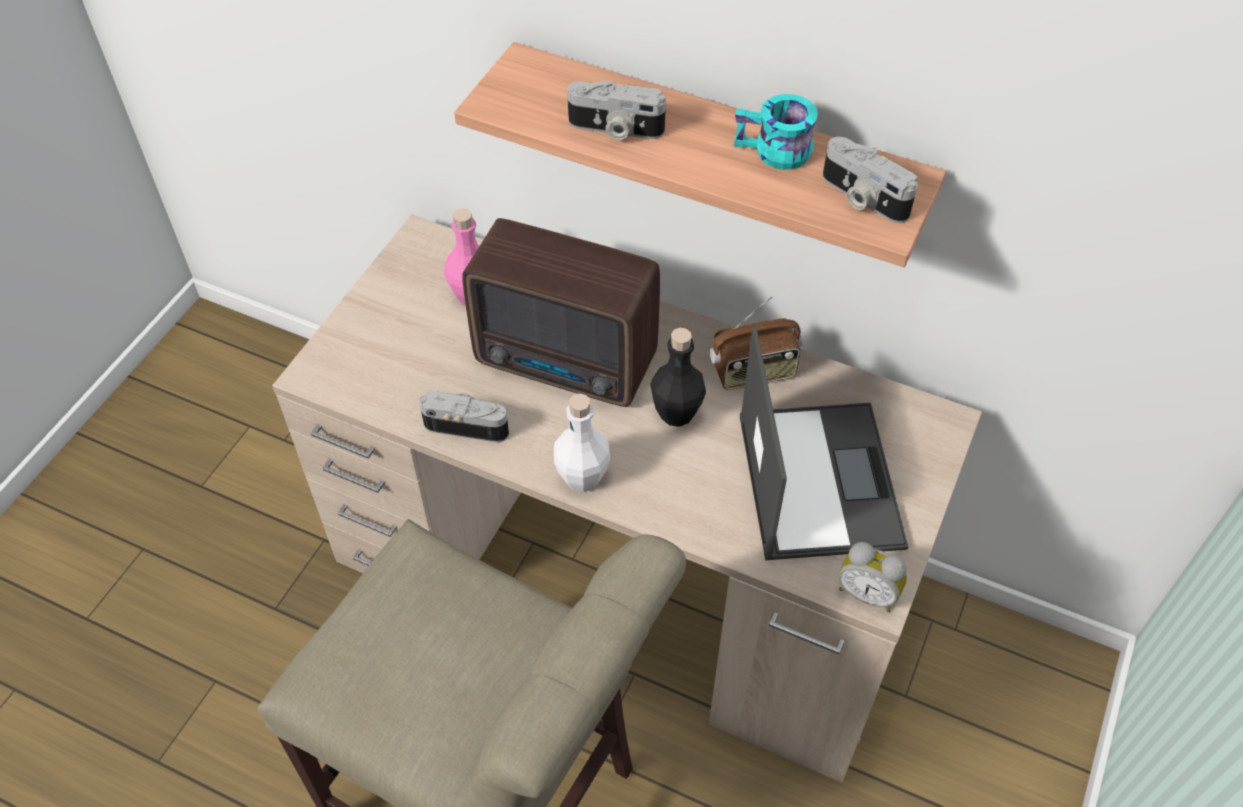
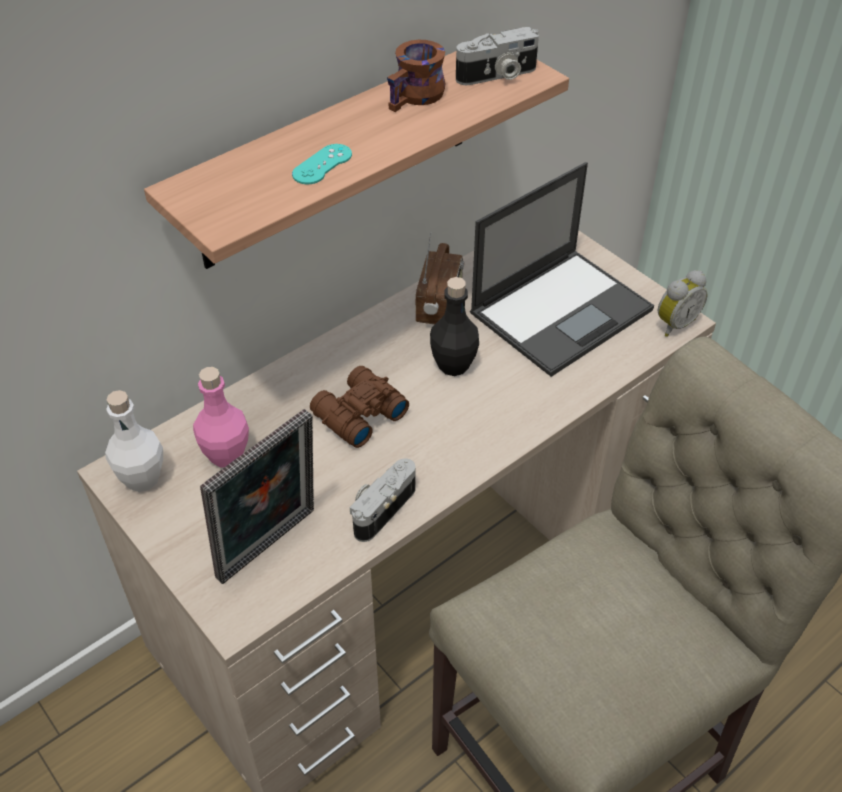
camera: 65 degrees left, 5 degrees down
radio [462,218,660,407] -> brown binoculars [310,366,409,448]
white bottle [554,394,610,492] -> white bottle moved to [105,390,163,492]
camera [567,81,666,140] -> turquoise game controller [292,144,352,184]
turquoise mug [734,94,818,170] -> brown mug [387,40,445,112]
laptop [740,327,909,560] -> laptop turned 120 degrees clockwise [470,162,654,377]
none -> picture frame [200,409,314,584]

